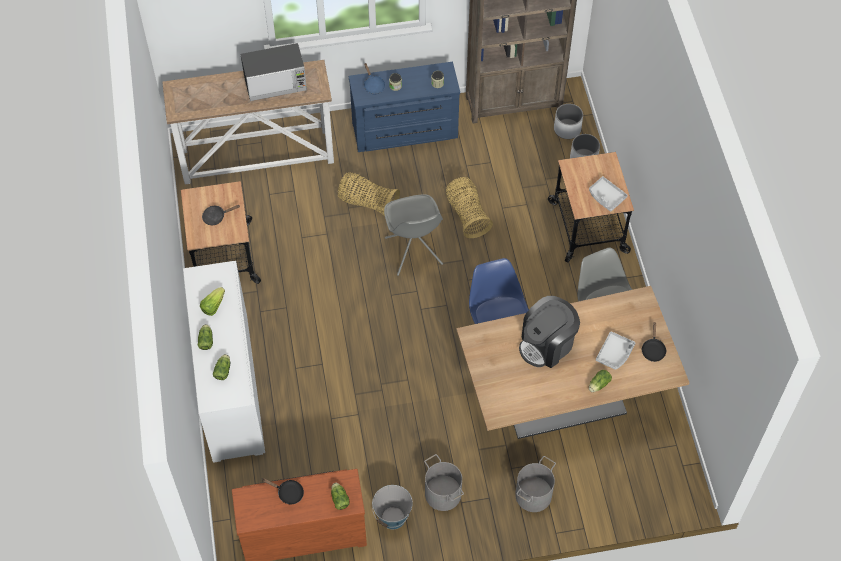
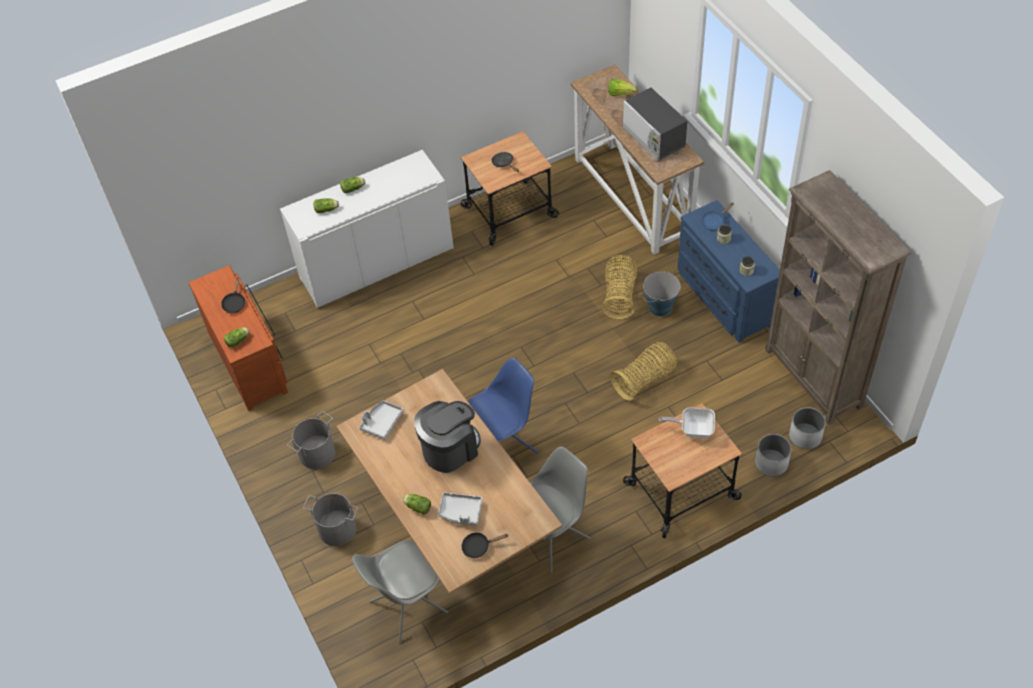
camera: 75 degrees right, 5 degrees down
lettuce [200,287,225,316] -> lettuce moved to [608,78,637,96]
bucket [372,485,413,529] -> bucket moved to [642,271,680,317]
grey chair [384,194,443,276] -> grey chair moved to [352,540,448,644]
coffee machine [519,296,580,368] -> coffee machine turned 105 degrees clockwise [414,401,481,473]
grey tray [589,176,628,212] -> grey tray moved to [359,401,403,440]
none -> frying pan [659,407,715,438]

